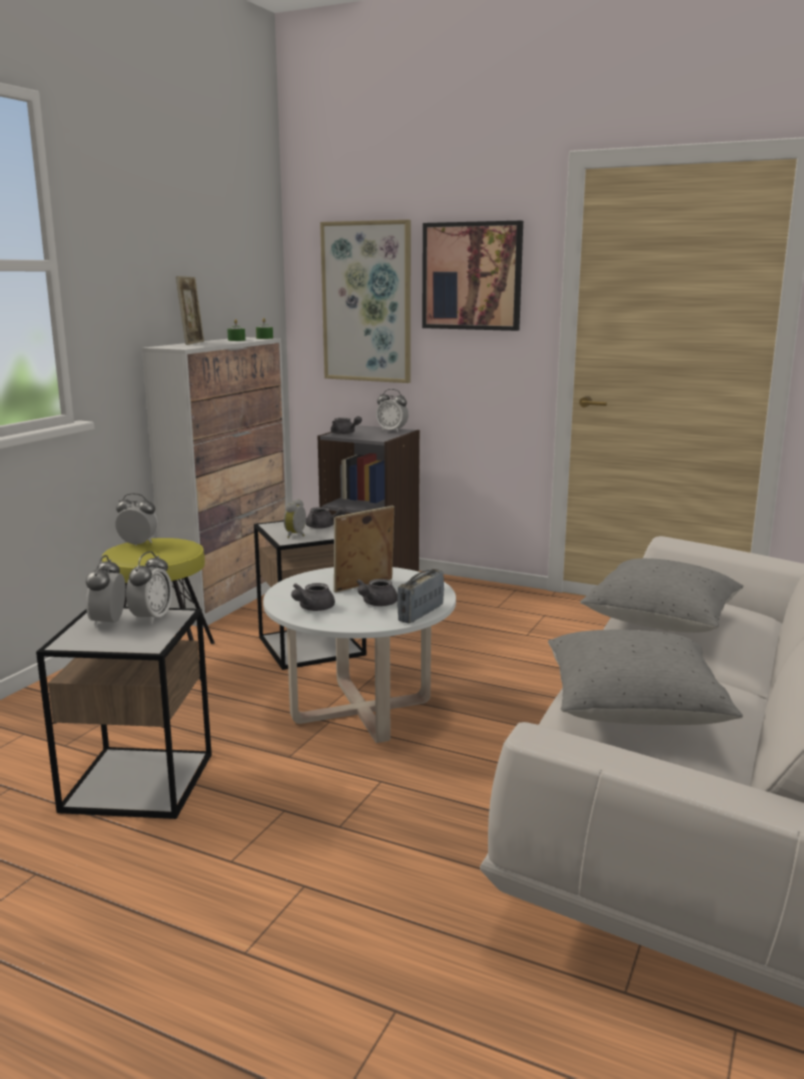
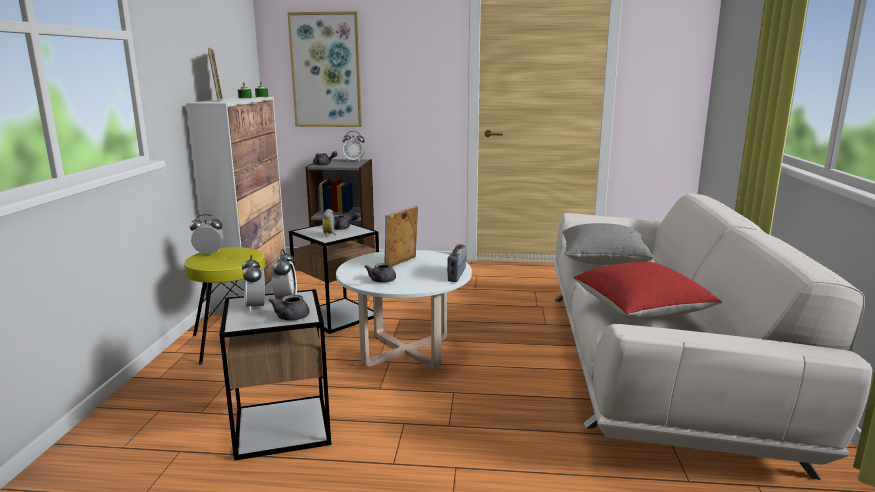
camera: 20 degrees left, 0 degrees up
grey teapot [356,579,398,606] -> grey teapot moved to [268,295,310,321]
picture [422,221,523,331] -> none
grey pillow [548,630,743,725] -> red pillow [573,262,722,319]

